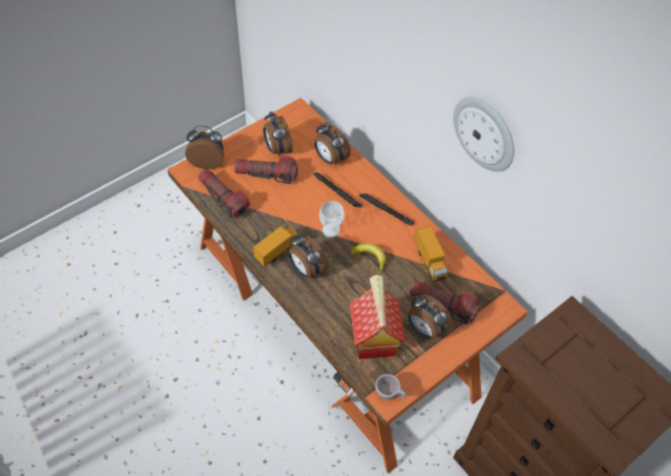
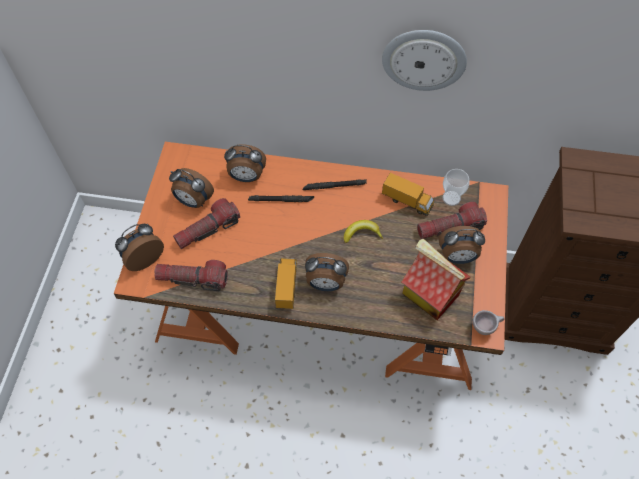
camera: 40 degrees left, 5 degrees up
cup [319,201,345,238] -> cup moved to [442,169,469,206]

